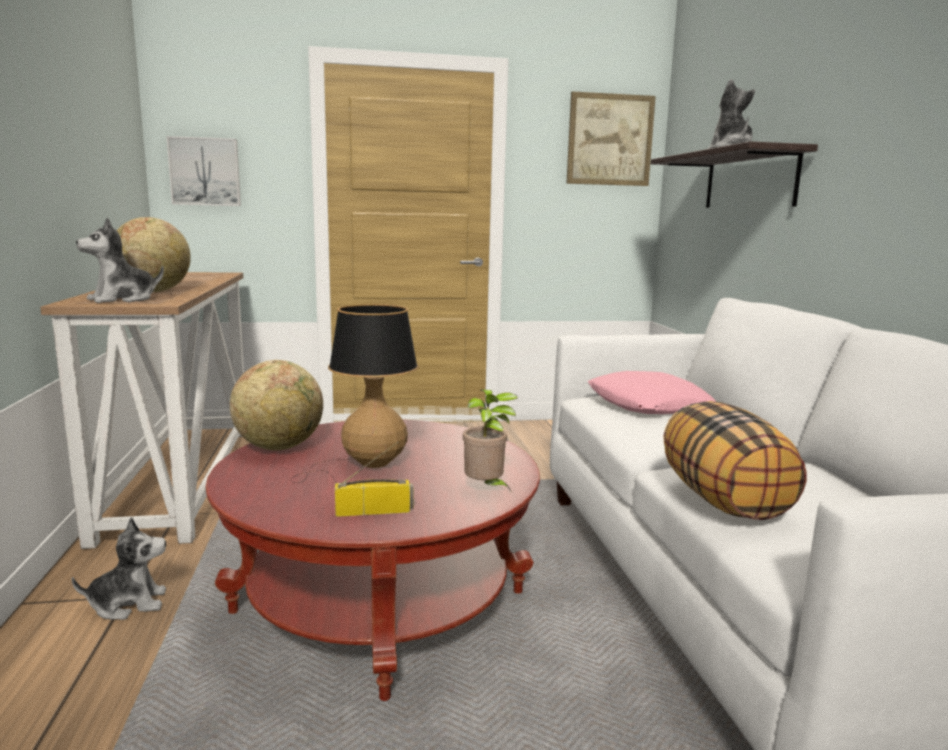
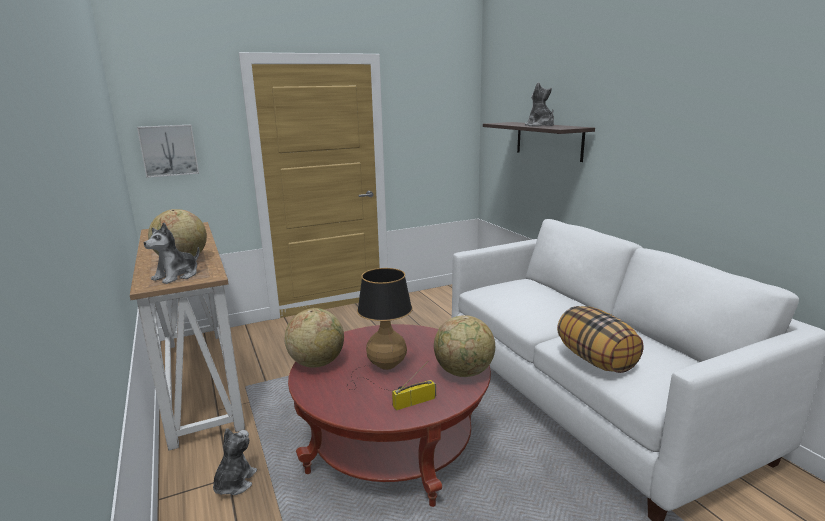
camera: 15 degrees left, 5 degrees up
plush toy [72,517,166,620] -> plush toy turned 45 degrees counterclockwise [213,428,257,495]
potted plant [463,389,518,491] -> globe [434,315,495,377]
picture [566,91,656,186] -> none
pink pillow [588,371,717,414] -> none

